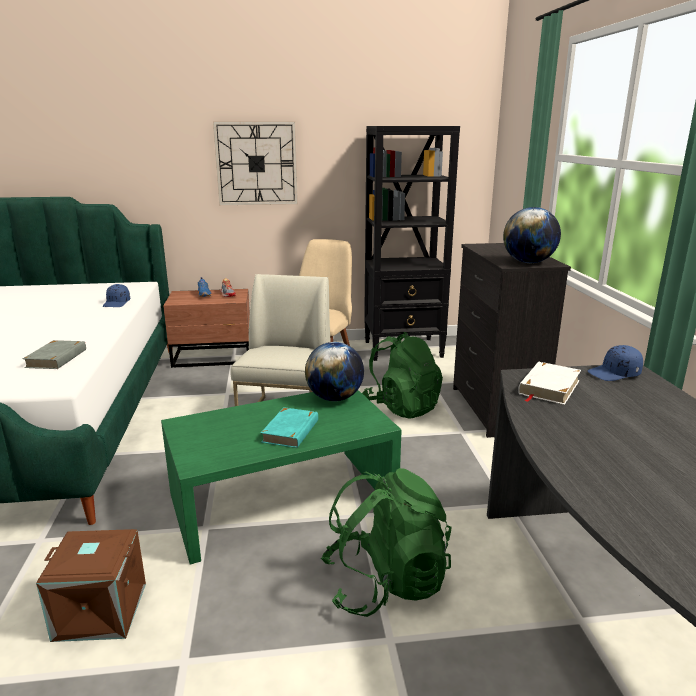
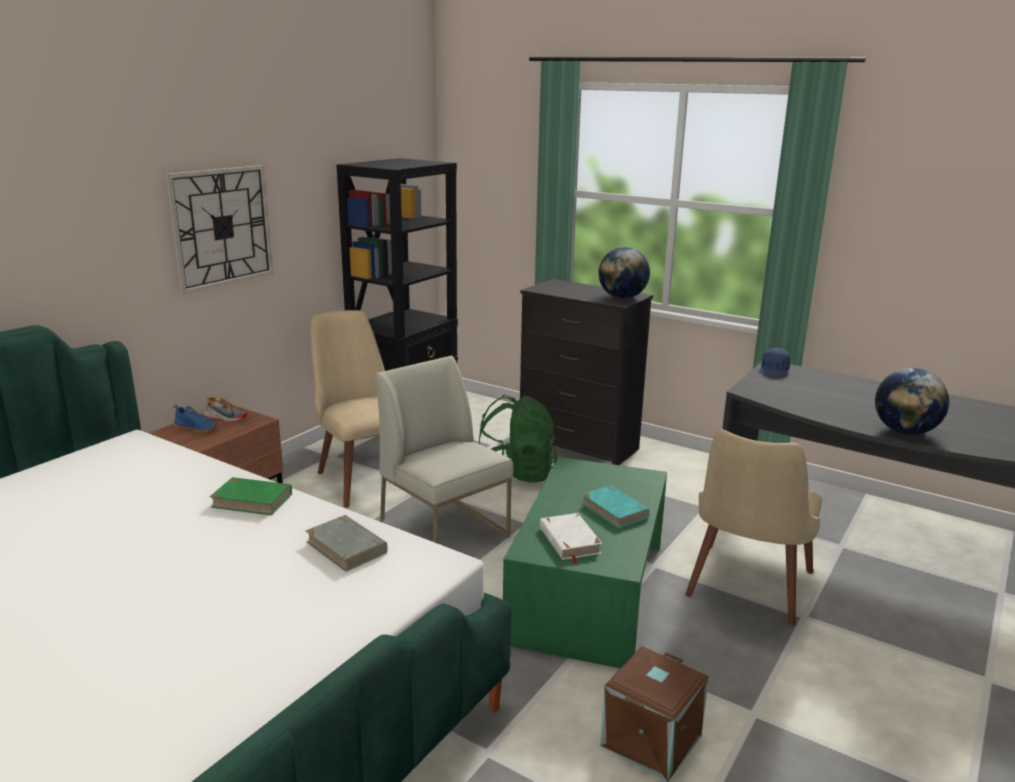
camera: 50 degrees left, 0 degrees up
blue cap [103,284,130,307] -> none
globe [305,342,364,401] -> globe moved to [875,368,949,435]
green backpack [321,468,451,617] -> beige chair [685,429,822,626]
white book [518,362,581,405] -> white book moved to [540,513,602,565]
none -> green book [210,477,292,515]

